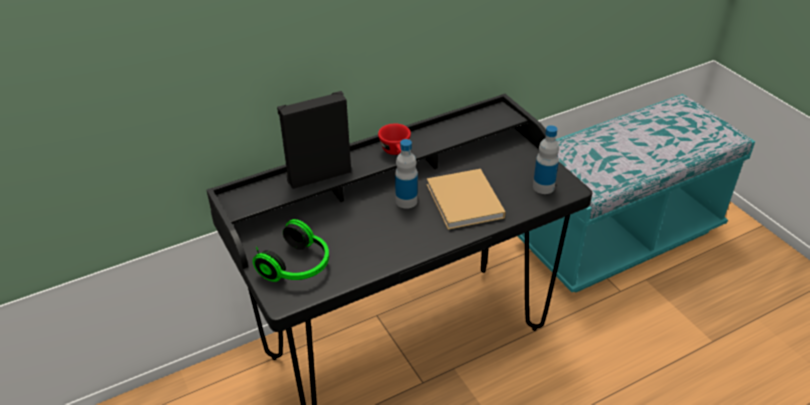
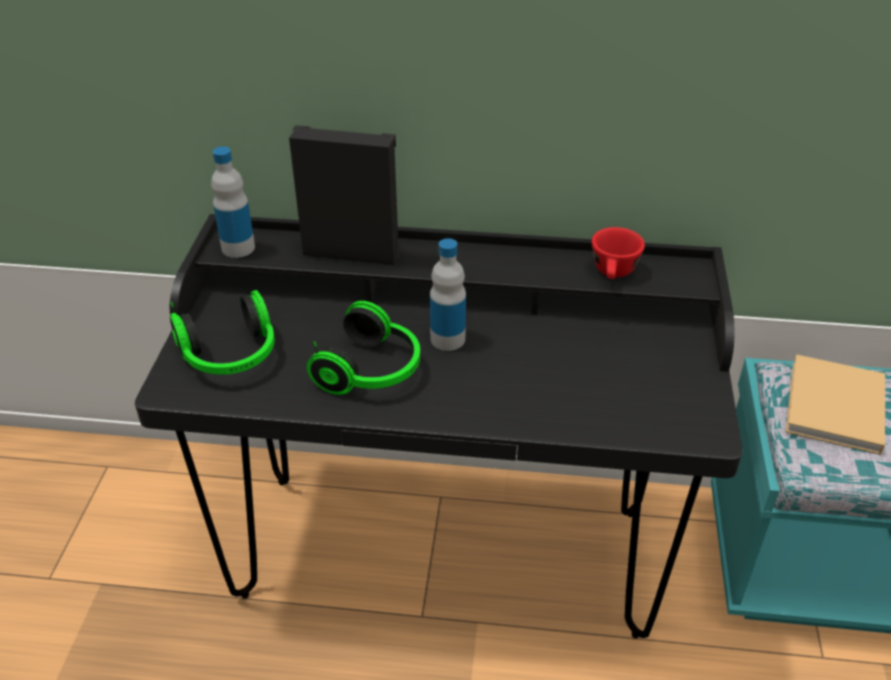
camera: 35 degrees right, 0 degrees up
red cup [378,124,411,155] -> red cup moved to [592,227,645,279]
beige book [427,169,505,230] -> beige book moved to [785,354,885,455]
bottle [533,125,559,194] -> bottle moved to [211,146,255,258]
none -> headphones [307,301,420,395]

